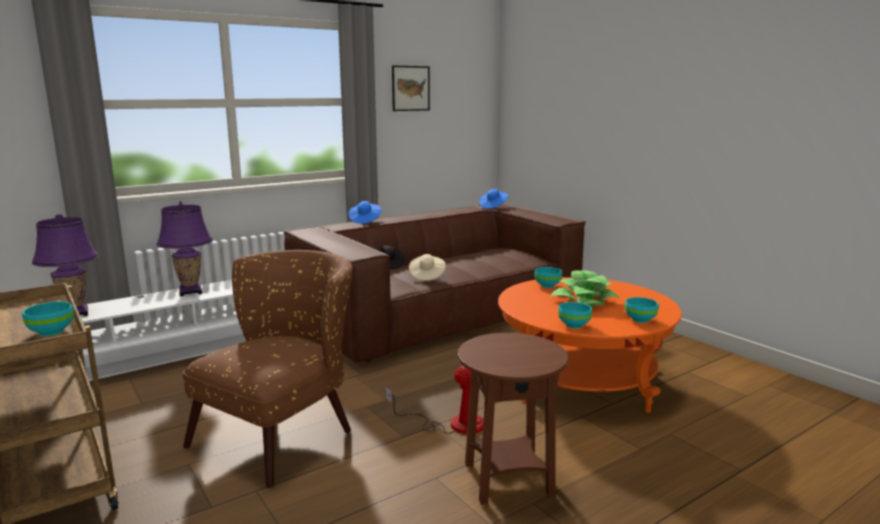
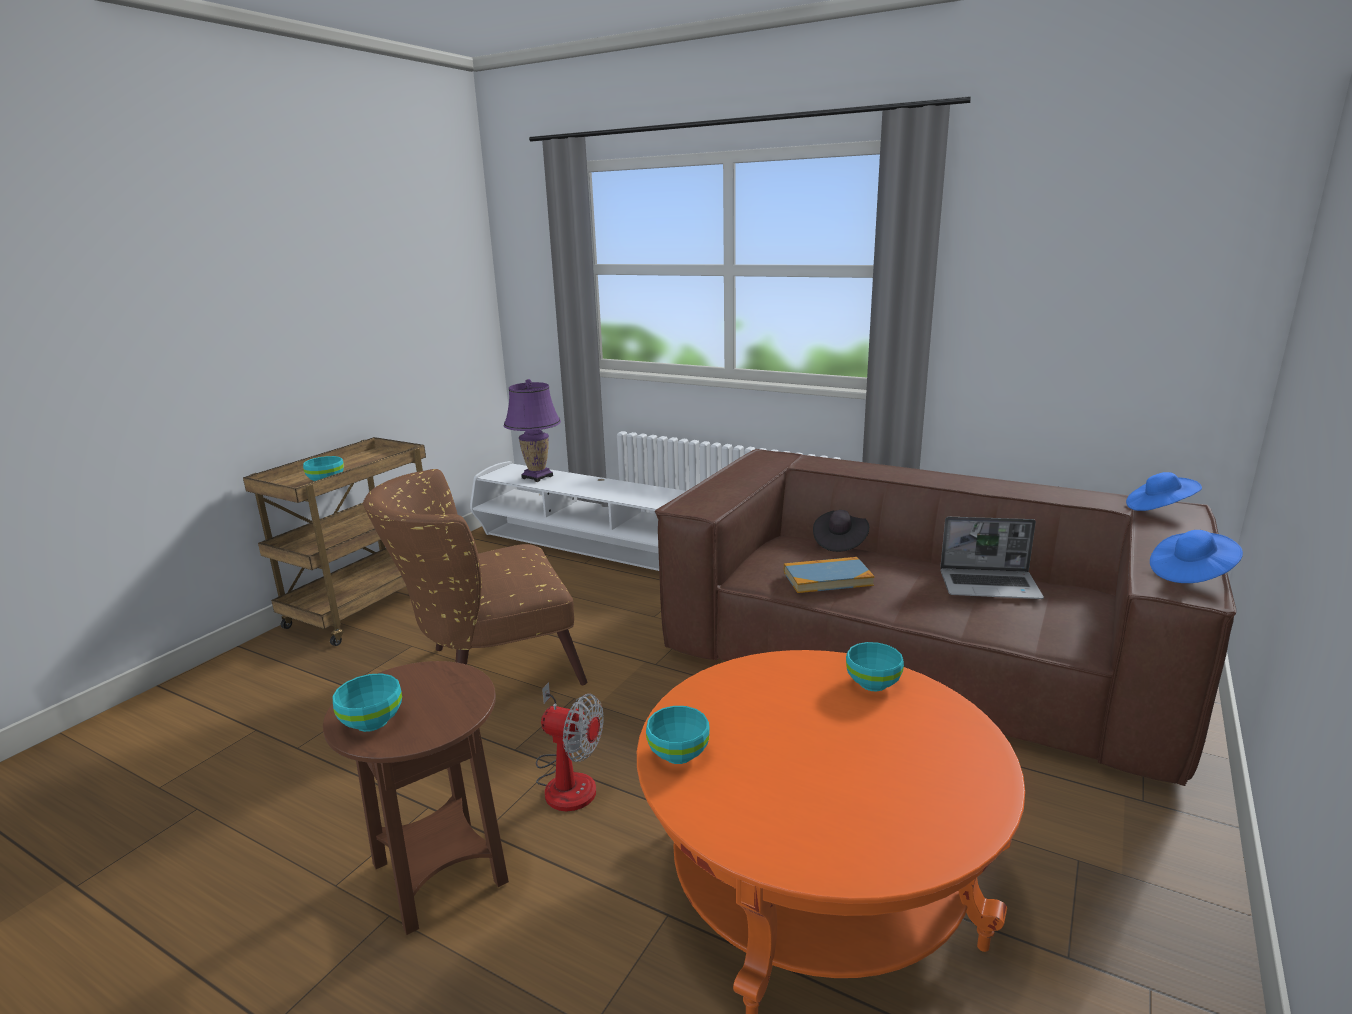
camera: 65 degrees right, 5 degrees up
purple table lamp [156,201,213,296] -> none
brown armchair [183,250,353,488] -> brown armchair turned 150 degrees clockwise [363,469,587,685]
blue hat [349,201,381,224] -> blue hat moved to [1150,530,1243,583]
picture [392,65,430,111] -> none
beige hat [409,254,446,281] -> book [784,557,875,593]
potted plant [551,270,619,307] -> none
turquoise bowl [625,297,659,323] -> turquoise bowl moved to [333,673,402,732]
none -> laptop [940,517,1044,599]

